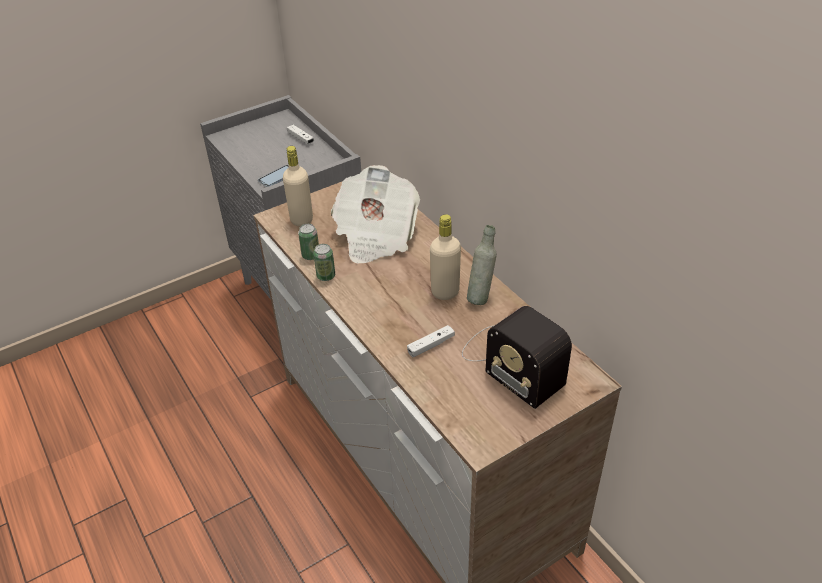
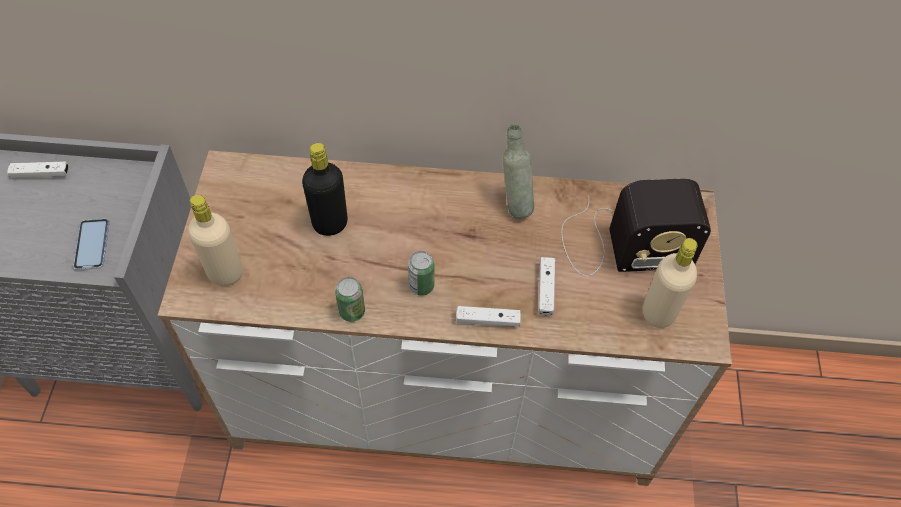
camera: 55 degrees left, 15 degrees up
can [298,224,319,260] -> can moved to [408,251,435,296]
newspaper [331,165,420,264] -> black bottle [302,143,348,236]
beige bottle [430,214,461,300] -> beige bottle moved to [643,238,697,328]
none -> white game controller [456,306,521,327]

